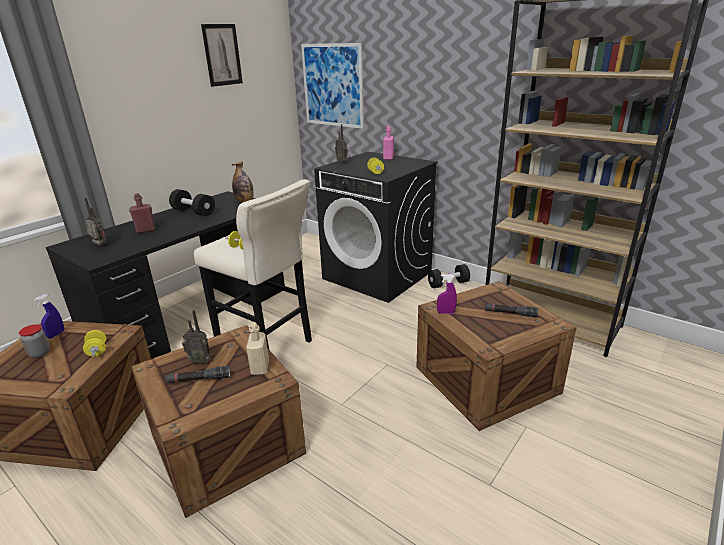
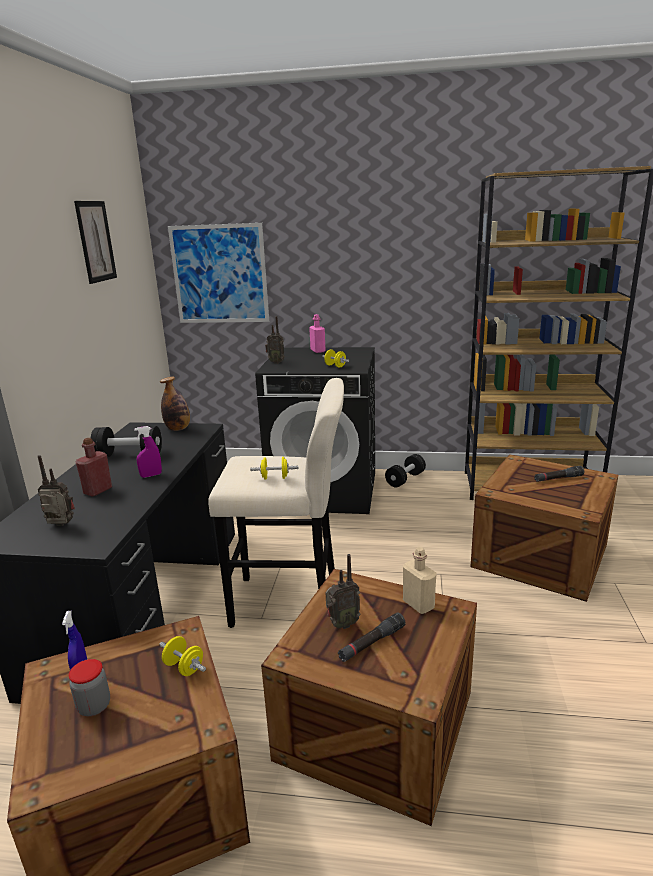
camera: 30 degrees left, 5 degrees down
purple spray bottle [437,274,457,314] -> purple spray bottle moved to [134,426,162,478]

